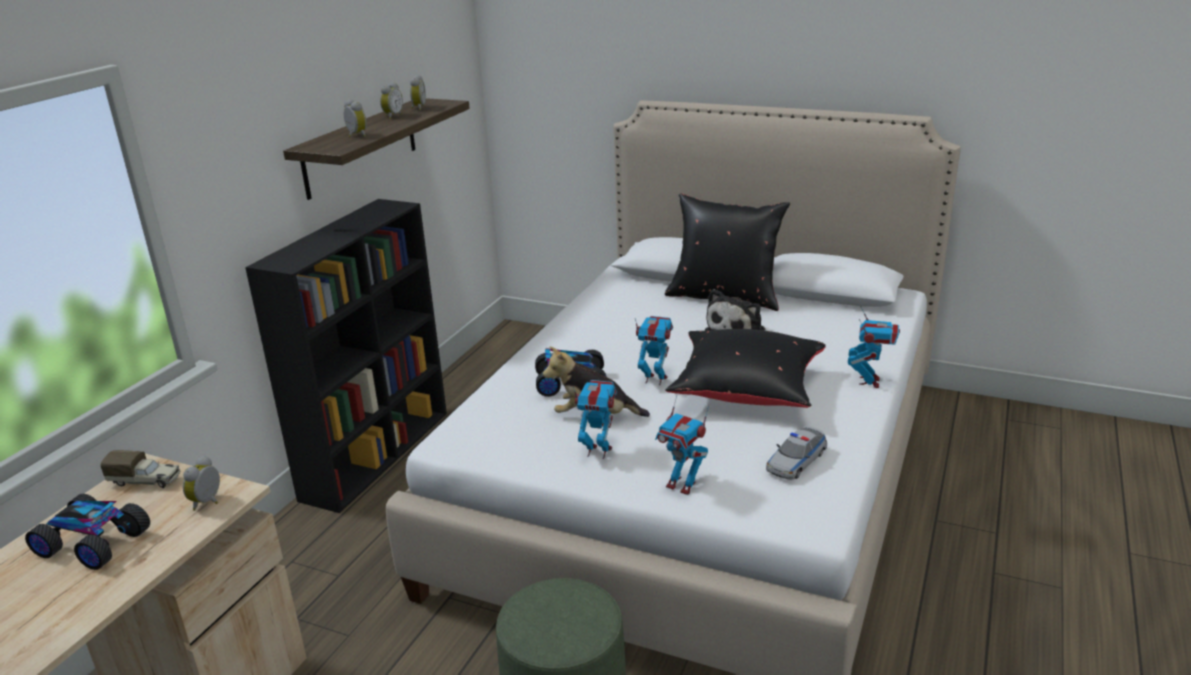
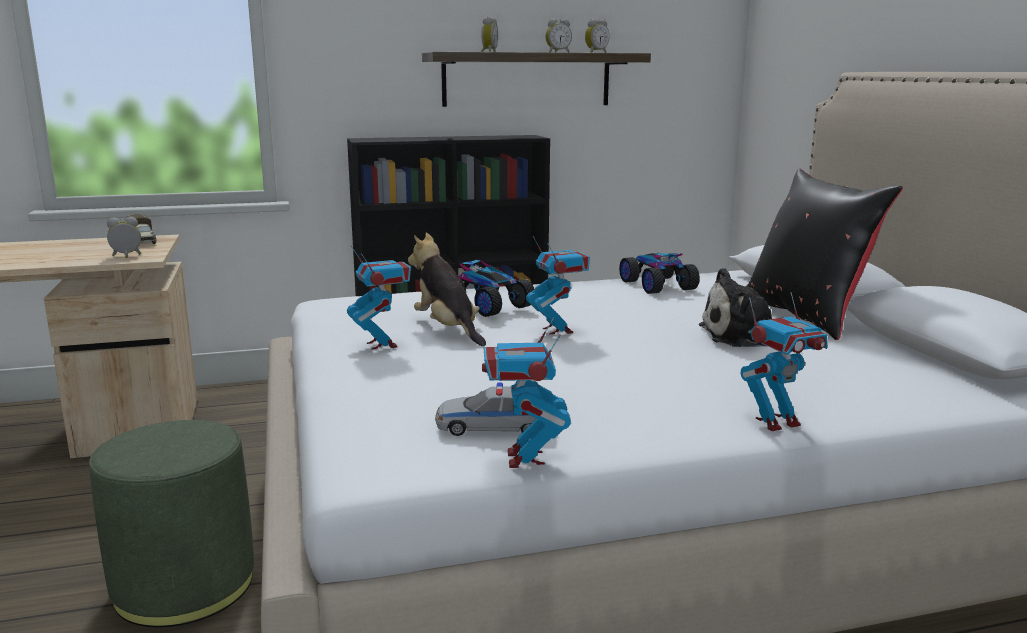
camera: 50 degrees right, 10 degrees down
toy car [25,494,150,570] -> toy car moved to [619,253,700,294]
toy robot [655,395,709,495] -> toy robot moved to [482,317,571,468]
black pillow [665,329,826,408] -> none

